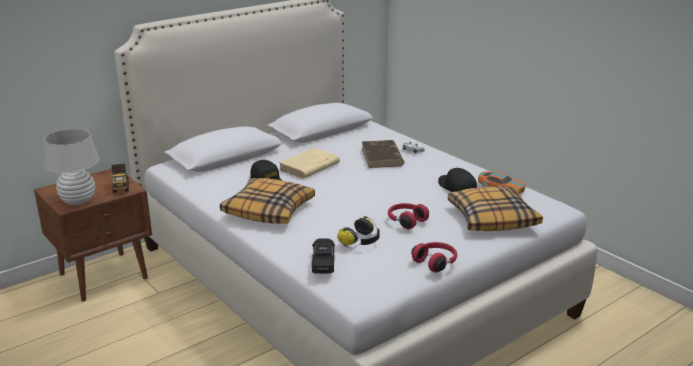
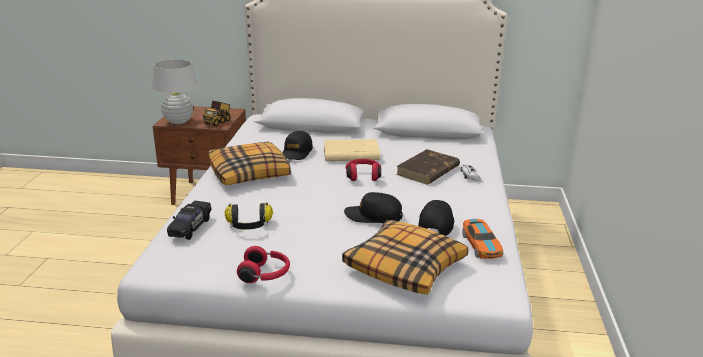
camera: 45 degrees right, 0 degrees up
black toy car [312,238,335,274] -> black toy car turned 150 degrees clockwise [167,201,211,240]
red headphones [388,203,429,229] -> red headphones moved to [346,159,381,181]
none -> black cap [344,192,403,223]

